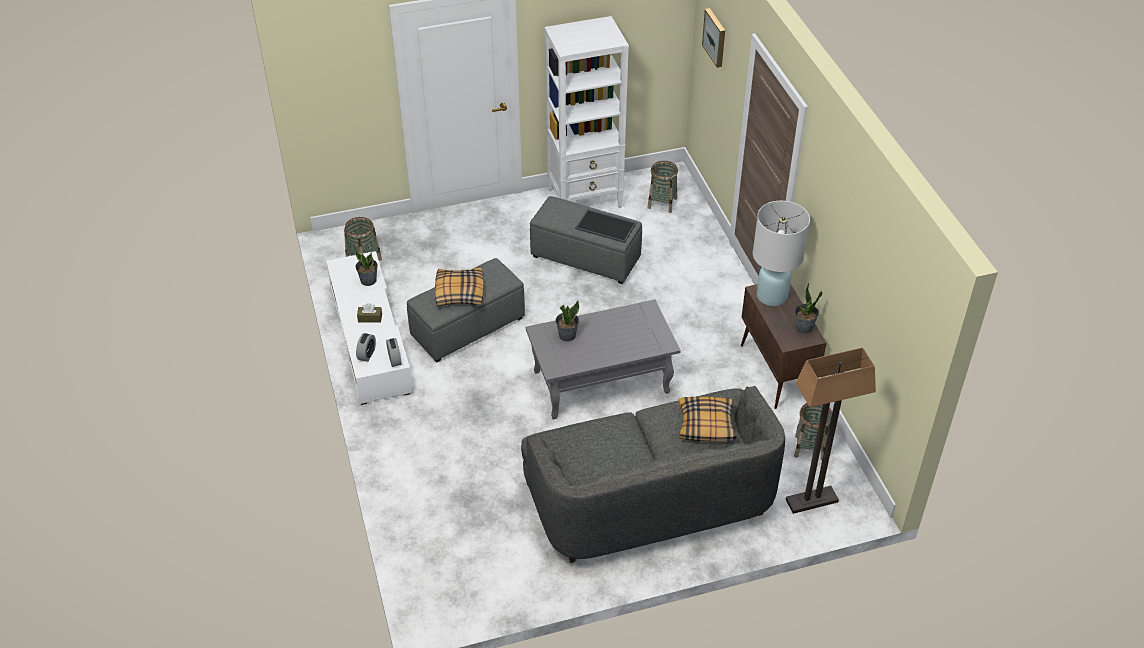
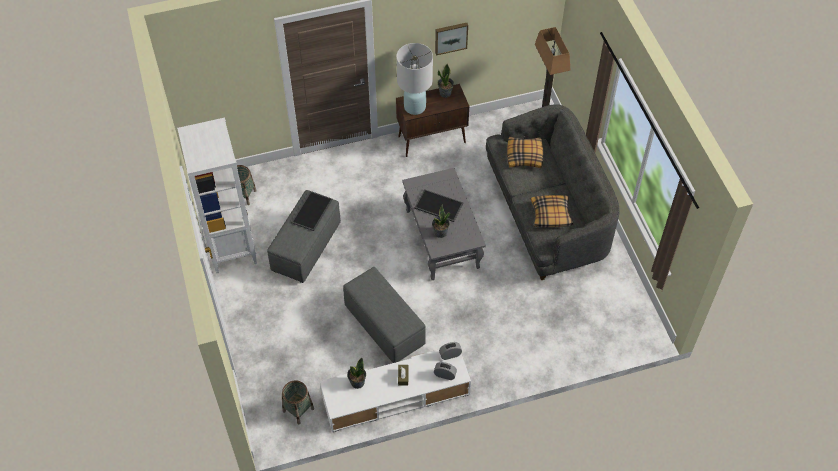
camera: 90 degrees left, 10 degrees up
pillow [435,268,484,307] -> pillow moved to [531,195,573,228]
picture [702,8,725,68] -> picture moved to [435,23,468,56]
basket [794,403,832,460] -> none
none -> tray [414,189,463,222]

